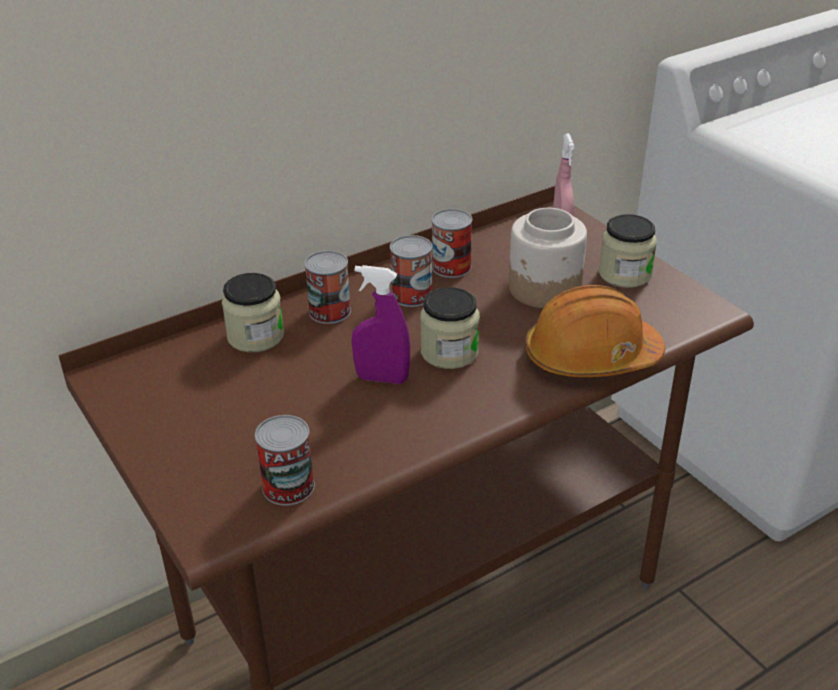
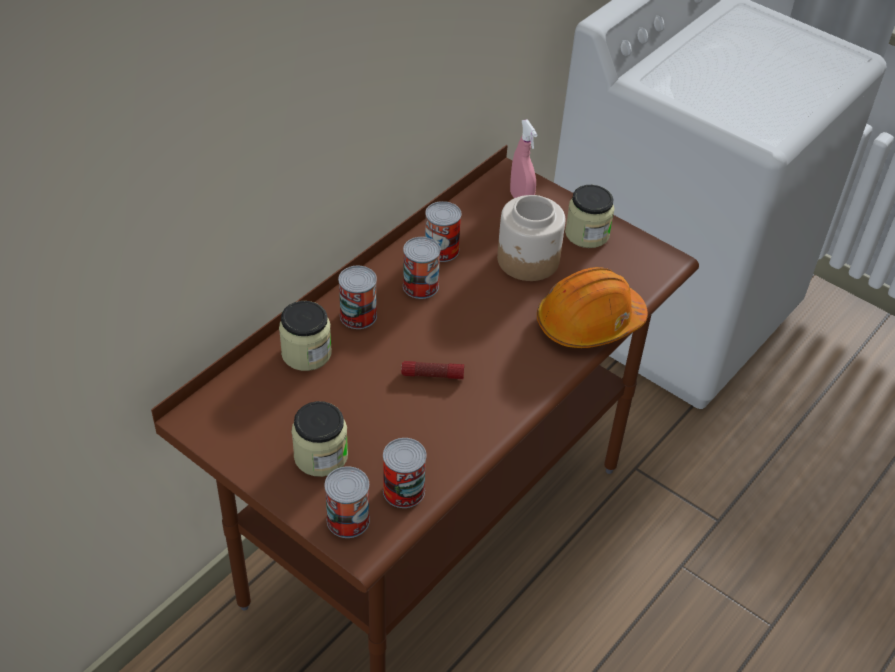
camera: 20 degrees left, 10 degrees up
purple spray bottle [352,265,410,384] -> flashlight [401,361,464,379]
jar [420,287,480,369] -> jar moved to [291,401,348,477]
none -> can [324,466,370,538]

